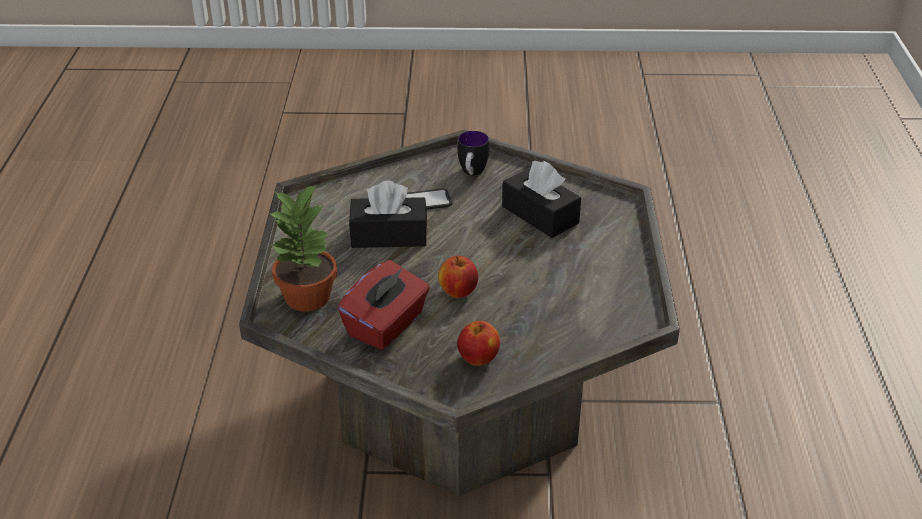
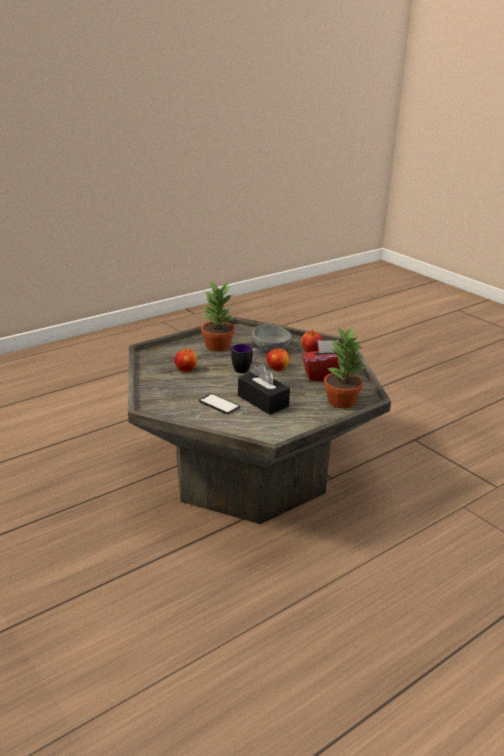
camera: 130 degrees left, 10 degrees down
mug [457,131,489,176] -> mug moved to [231,344,259,373]
black tissue box [502,161,581,238] -> apple [175,348,197,372]
none -> potted plant [201,281,235,352]
none -> grey bowl [252,324,291,351]

